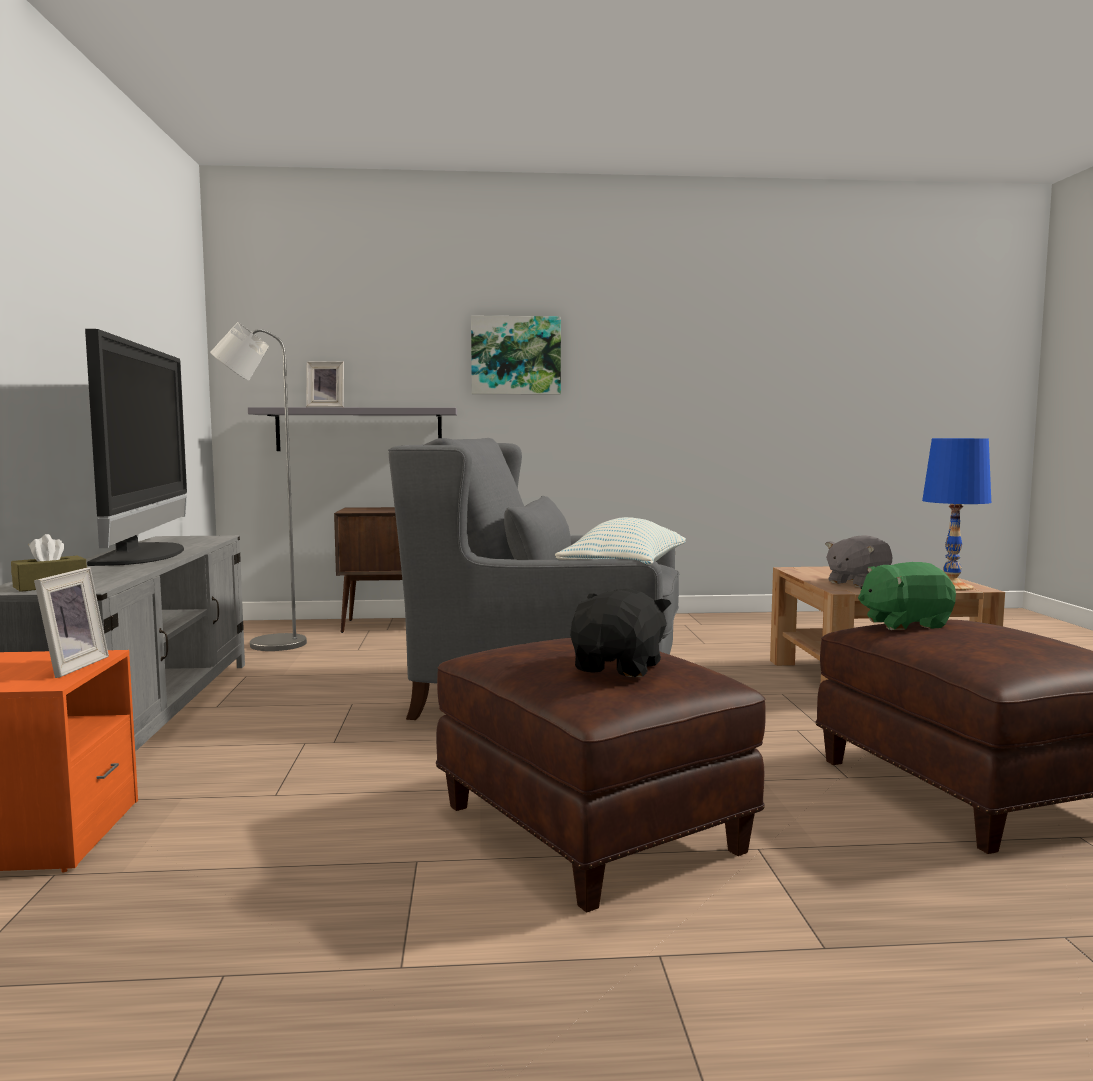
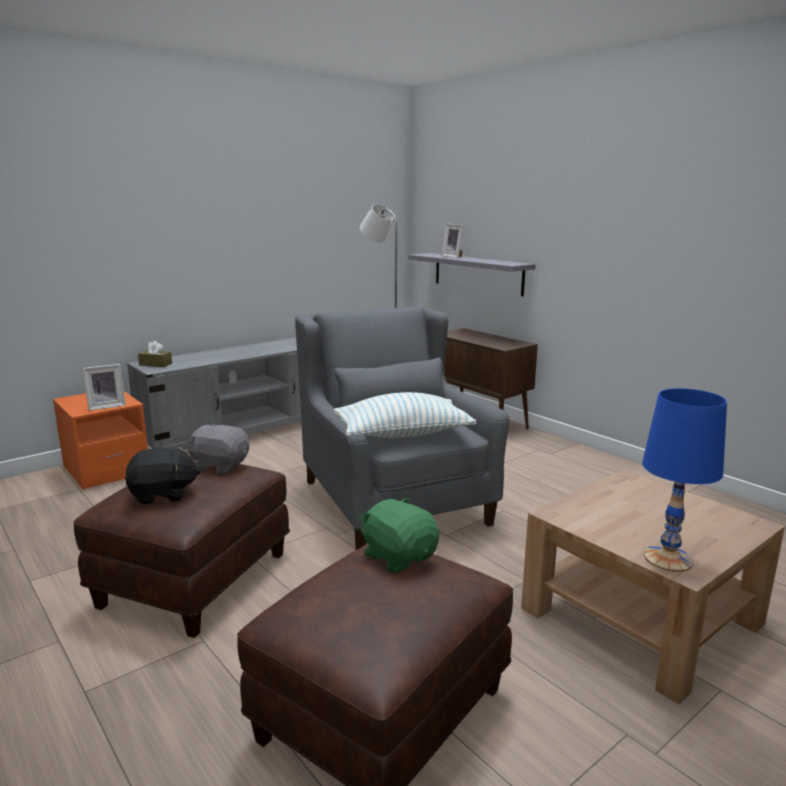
camera: 55 degrees right, 10 degrees up
television [85,329,187,566] -> none
picture [471,316,561,395] -> none
grey plush toy [825,535,892,587] -> grey plush toy moved to [188,423,249,475]

